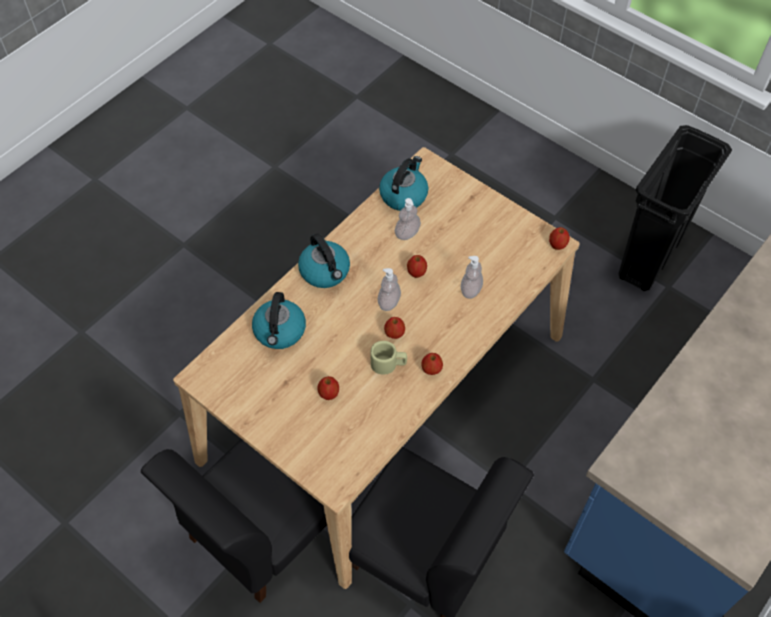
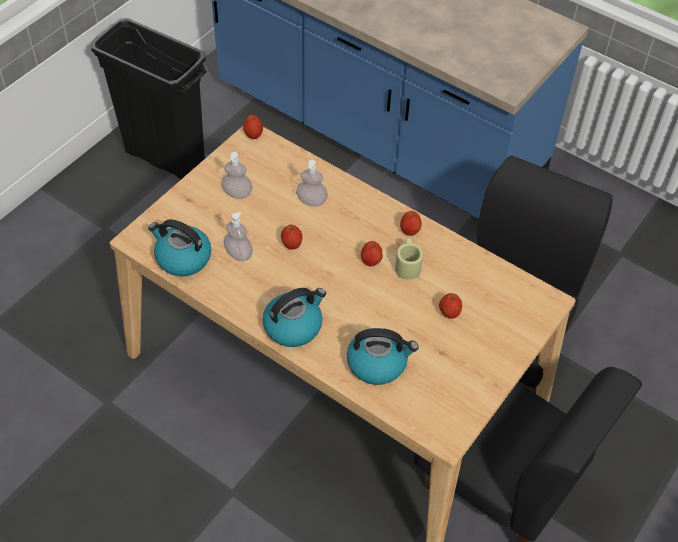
camera: 95 degrees left, 5 degrees down
soap dispenser [378,268,401,311] -> soap dispenser moved to [221,152,253,199]

